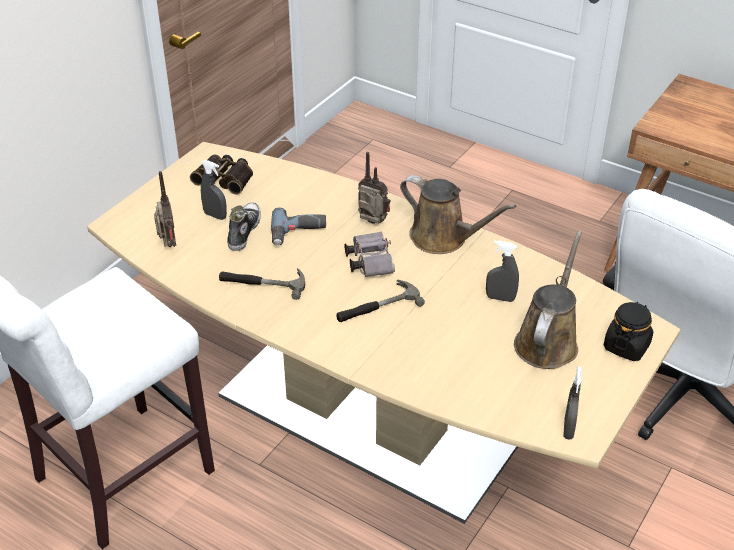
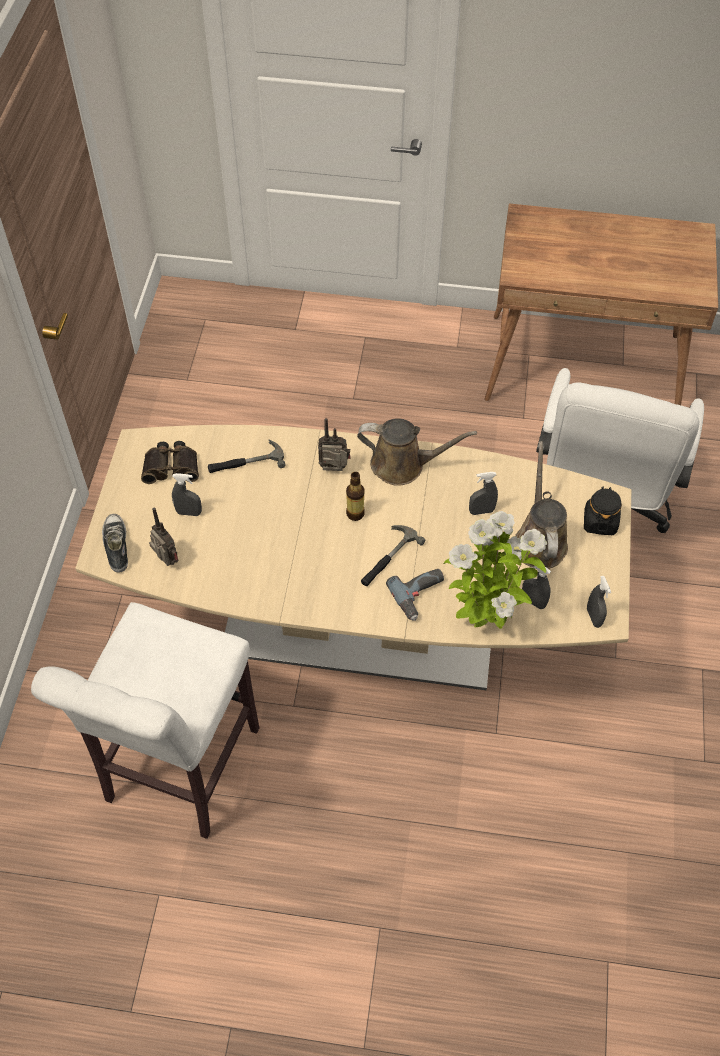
camera: 25 degrees left, 15 degrees up
hammer [219,268,305,300] -> hammer moved to [208,440,286,473]
shoe [227,202,261,251] -> shoe moved to [102,514,128,573]
power drill [271,207,326,246] -> power drill moved to [386,569,444,621]
grey binoculars [344,231,395,277] -> bottle [346,472,365,521]
none -> potted plant [443,511,547,629]
none -> grey spray bottle [522,566,551,609]

